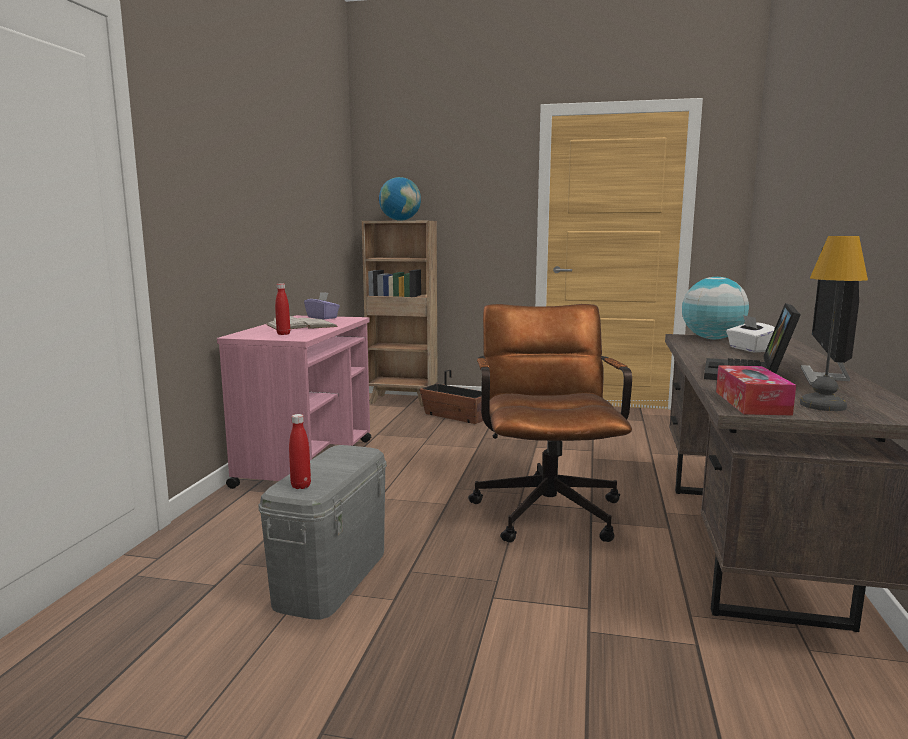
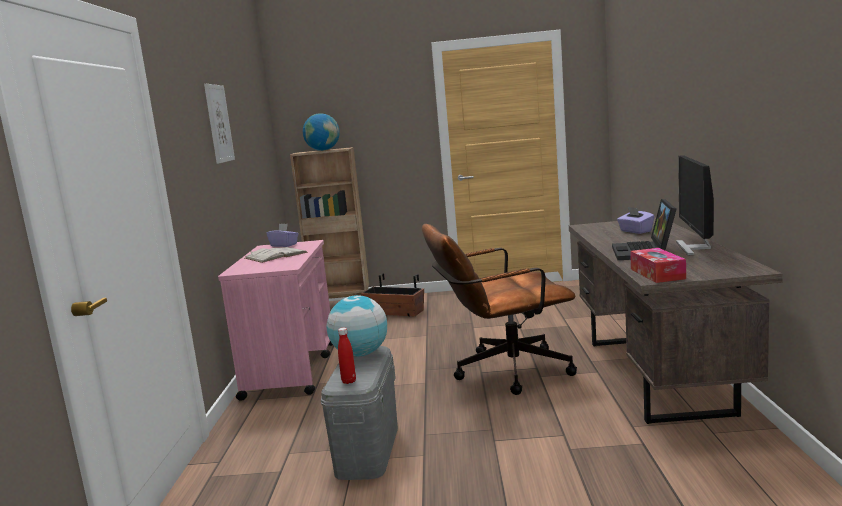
camera: 10 degrees left, 0 degrees up
red bottle [275,283,290,335] -> none
brown office chair [468,304,632,542] -> brown office chair turned 90 degrees counterclockwise [422,224,577,395]
globe [682,277,749,339] -> globe moved to [327,295,387,357]
white tissue box [726,315,775,353] -> purple tissue box [617,207,655,234]
table lamp [800,236,868,411] -> none
none -> picture [204,84,235,164]

